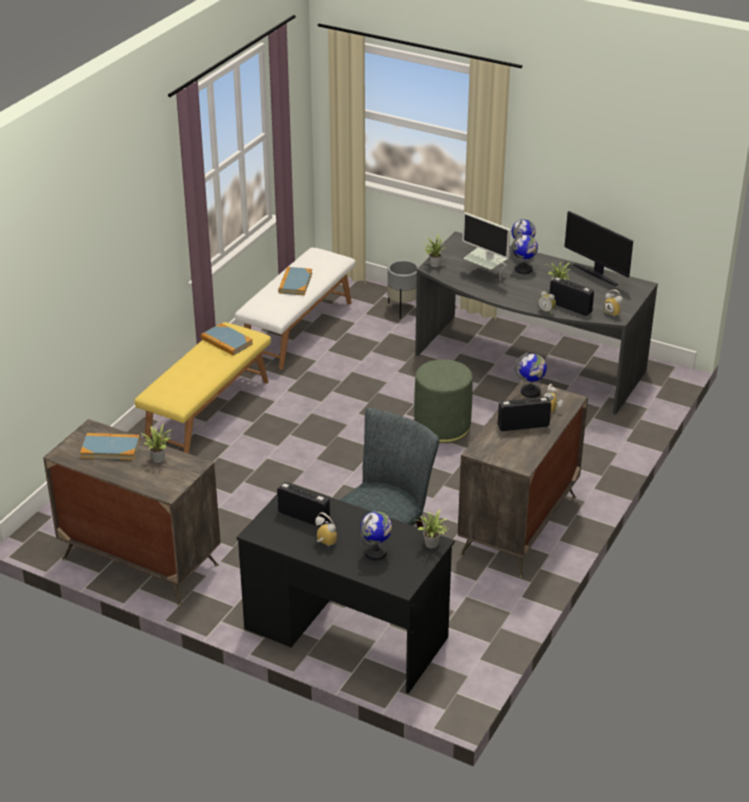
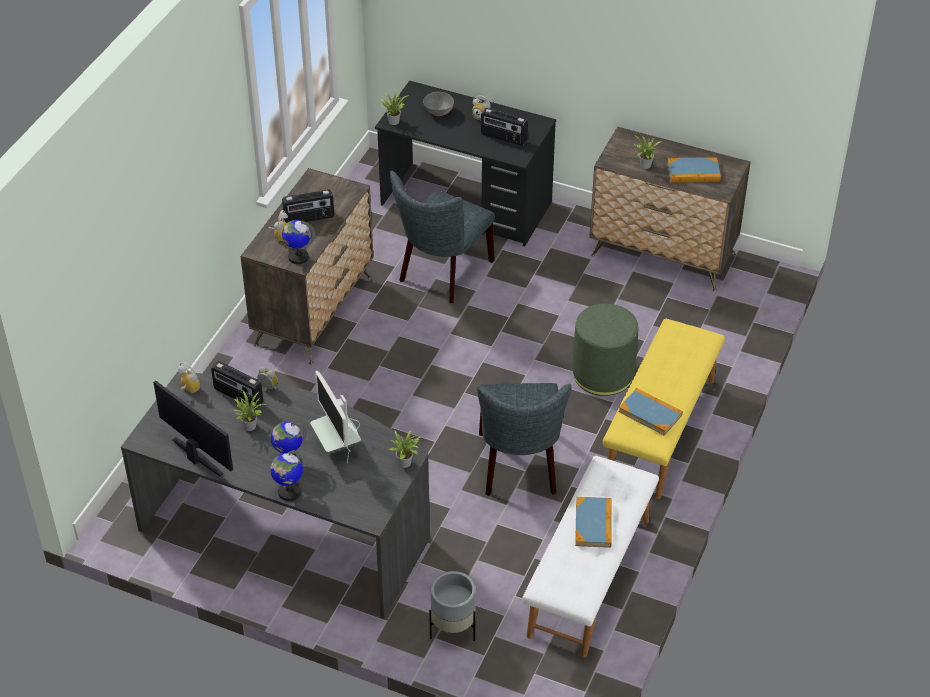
camera: 175 degrees right, 10 degrees up
globe [360,511,392,560] -> grey bowl [423,92,454,116]
green ottoman [414,359,473,443] -> green ottoman moved to [572,304,638,396]
monitor [462,212,510,281] -> monitor turned 150 degrees counterclockwise [310,371,361,464]
none -> grey chair [477,383,572,496]

